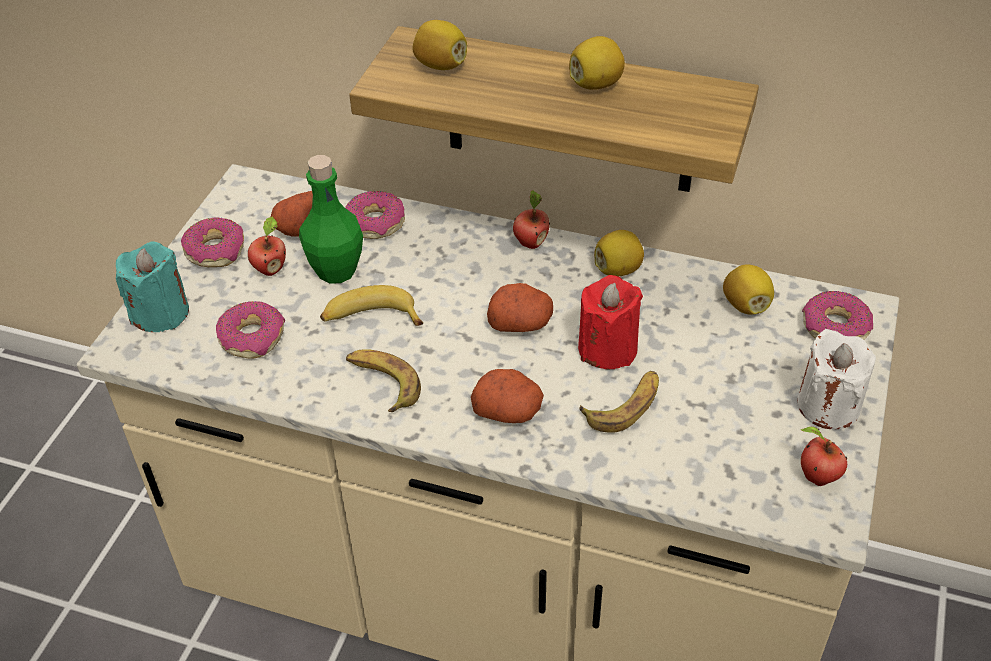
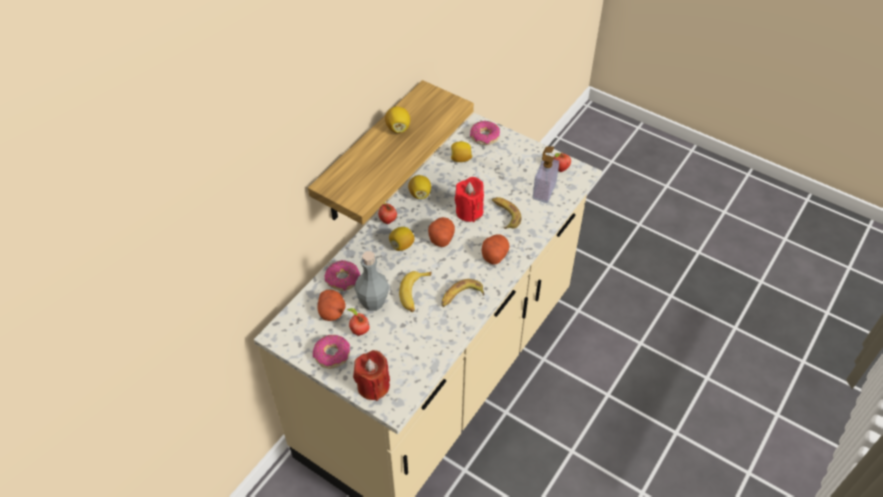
camera: 75 degrees left, 5 degrees up
turquoise candle [116,241,189,332] -> red candle [353,350,390,401]
donut [216,301,285,359] -> none
green bottle [299,155,363,284] -> grey bottle [354,251,389,311]
lemon [412,20,467,70] -> lemon moved to [389,227,415,251]
white candle [797,329,876,429] -> none
none -> soap dispenser [533,146,559,203]

